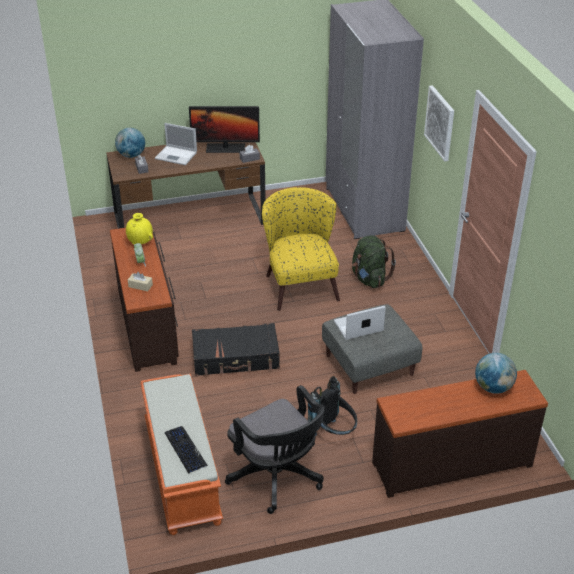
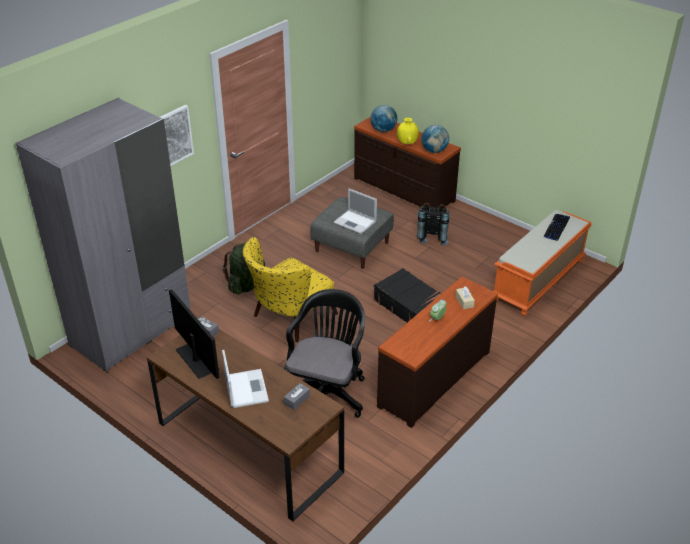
camera: 125 degrees left, 0 degrees up
globe [115,128,145,158] -> globe moved to [421,125,449,153]
yellow vase [126,213,153,245] -> yellow vase moved to [397,118,419,144]
black office chair [225,385,325,514] -> black office chair moved to [284,289,365,418]

